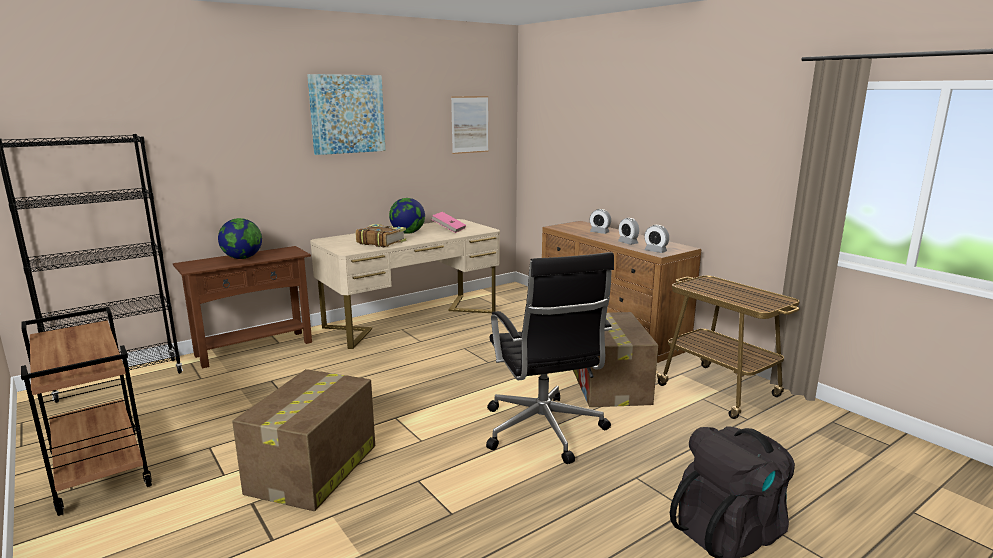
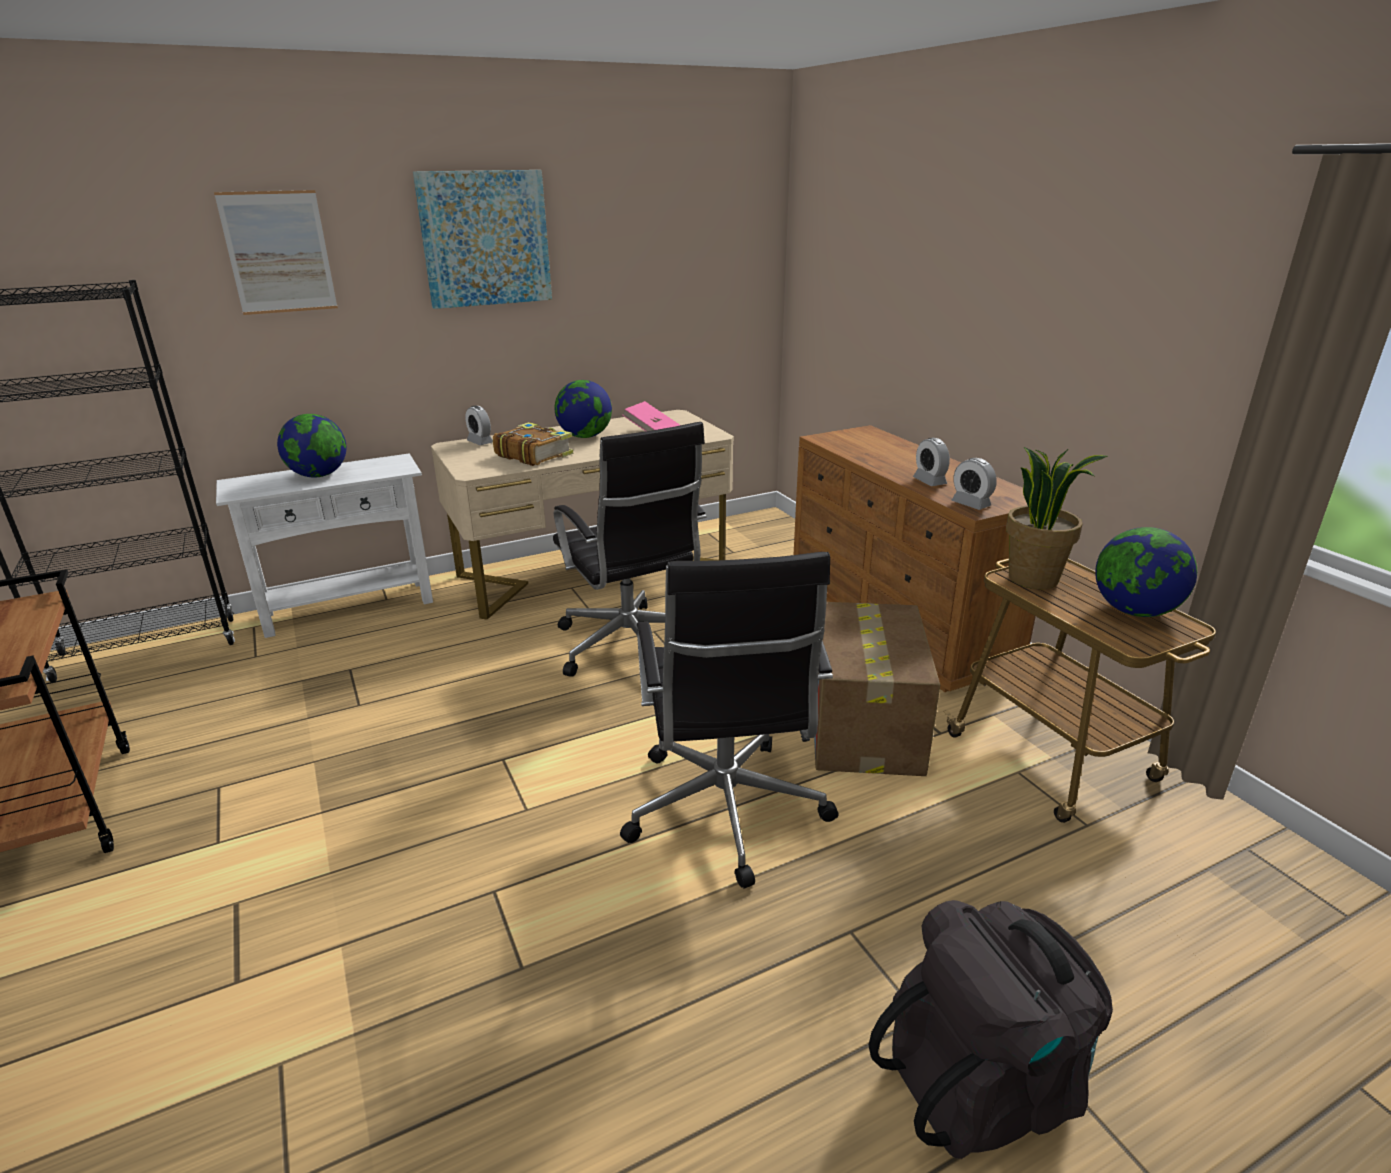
camera: 10 degrees right, 10 degrees up
brown console table [173,246,312,368] -> white console table [216,453,433,638]
cardboard box [232,369,375,511] -> none
picture [451,96,489,154] -> picture moved to [214,190,338,315]
alarm clock [590,209,611,234] -> alarm clock moved to [465,406,493,445]
none -> black office chair [553,422,707,677]
none -> potted plant [1006,447,1108,589]
none -> globe [1095,527,1197,617]

